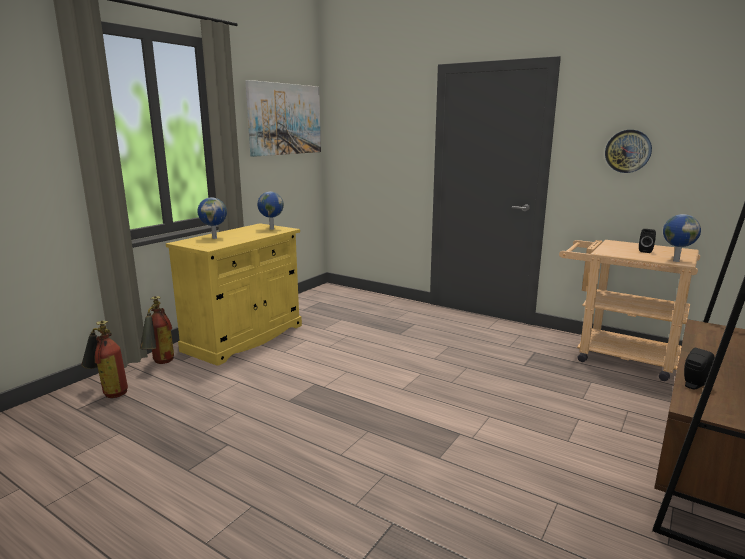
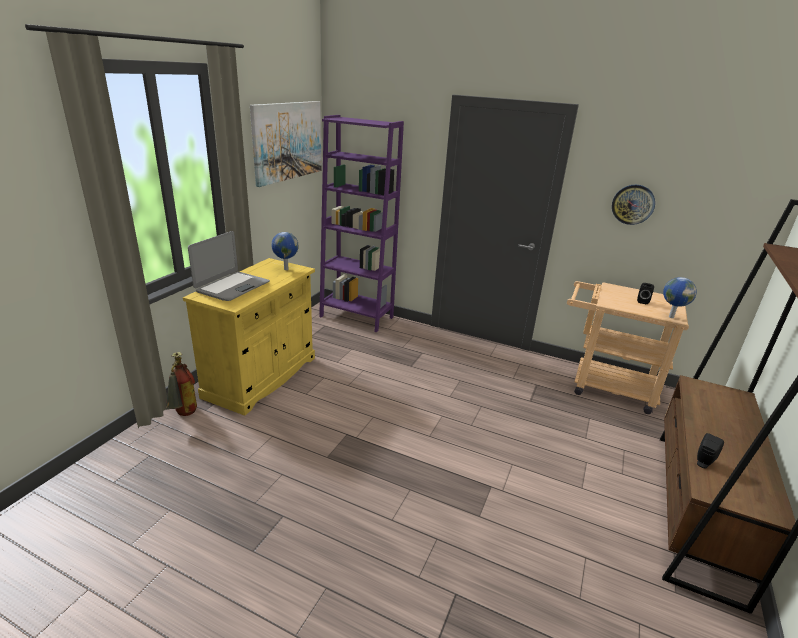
camera: 10 degrees left, 10 degrees up
fire extinguisher [81,320,128,398] -> none
globe [197,197,227,239] -> laptop [188,231,270,301]
none -> purple bookcase [319,115,404,333]

